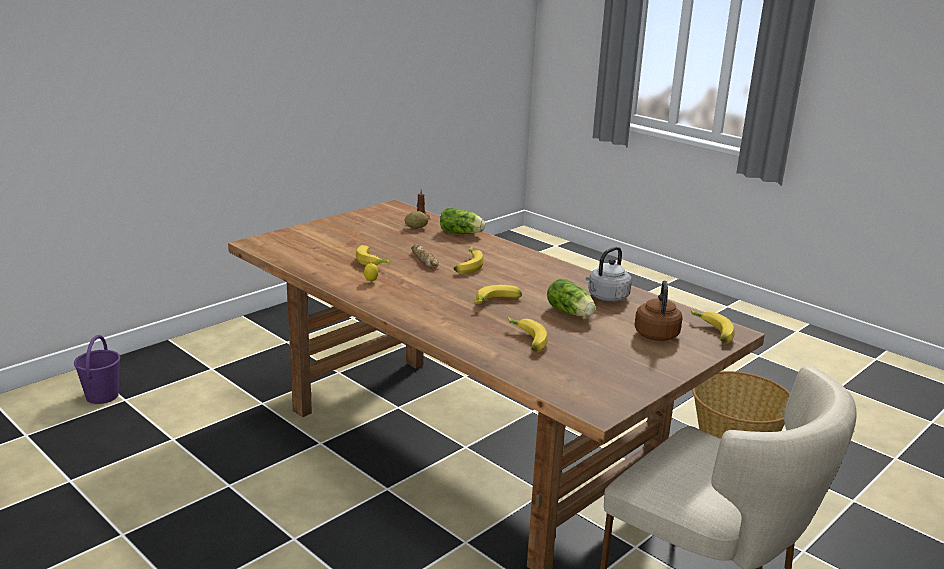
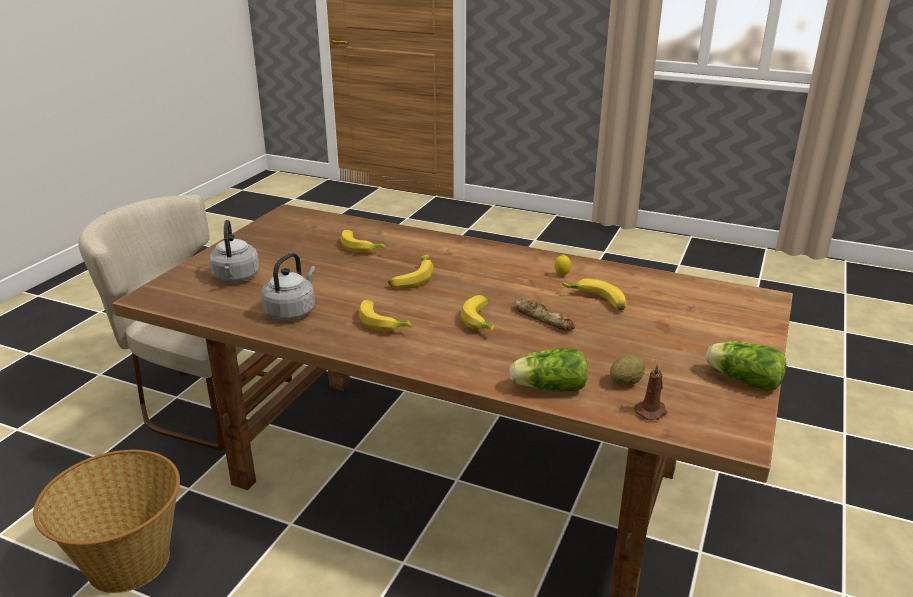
camera: 160 degrees right, 5 degrees up
purple bucket [74,335,120,404] -> none
lettuce [547,278,596,317] -> lettuce moved to [706,341,786,391]
brown kettle [635,280,683,341] -> grey kettle [209,220,259,283]
banana [691,310,735,344] -> banana moved to [359,300,412,332]

